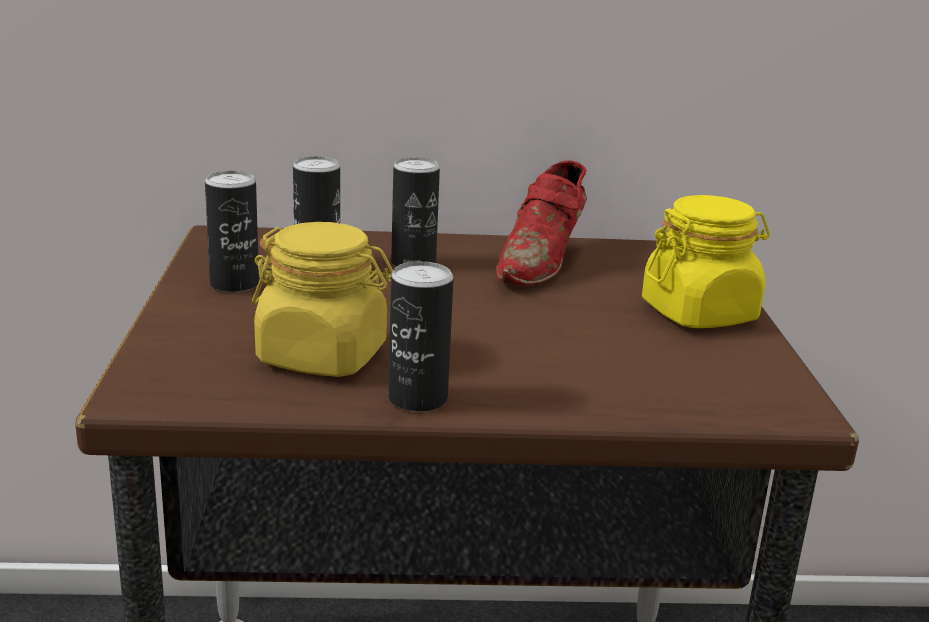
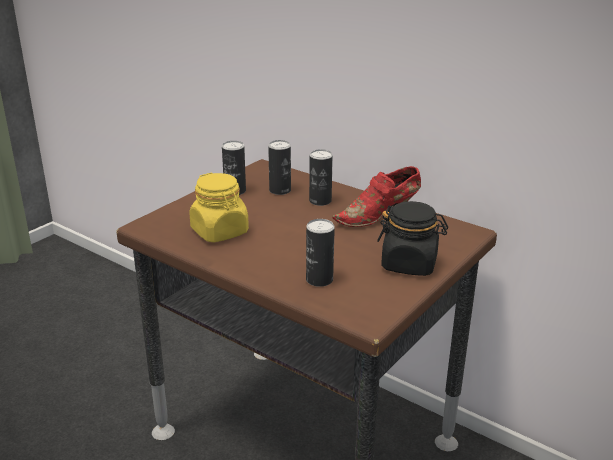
camera: 40 degrees right, 5 degrees up
can [389,261,454,412] -> can moved to [306,219,335,287]
yellow jar [642,195,770,328] -> black jar [377,201,448,276]

